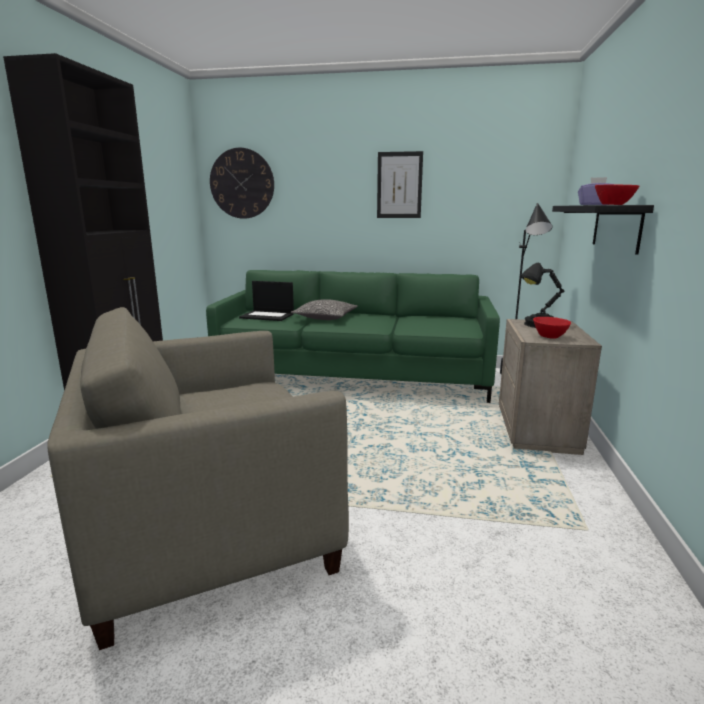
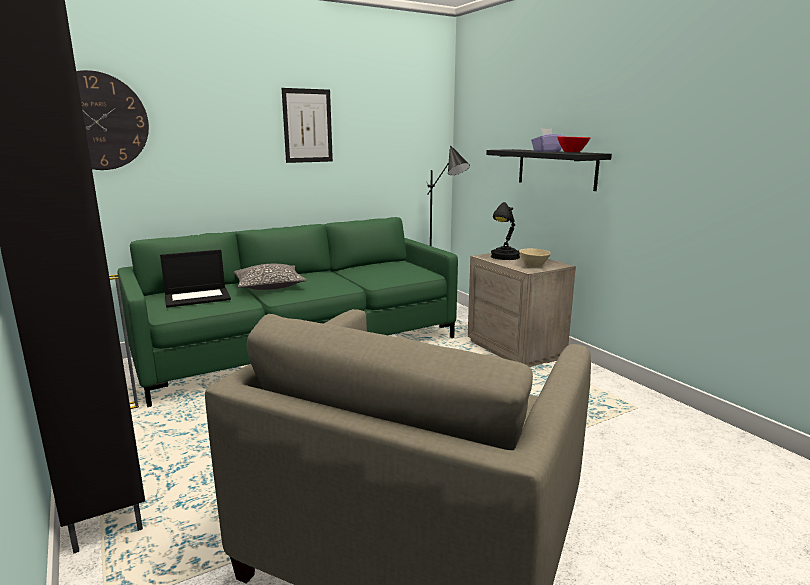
camera: 40 degrees left, 0 degrees up
red bowl [533,317,571,339] -> beige bowl [519,249,551,267]

